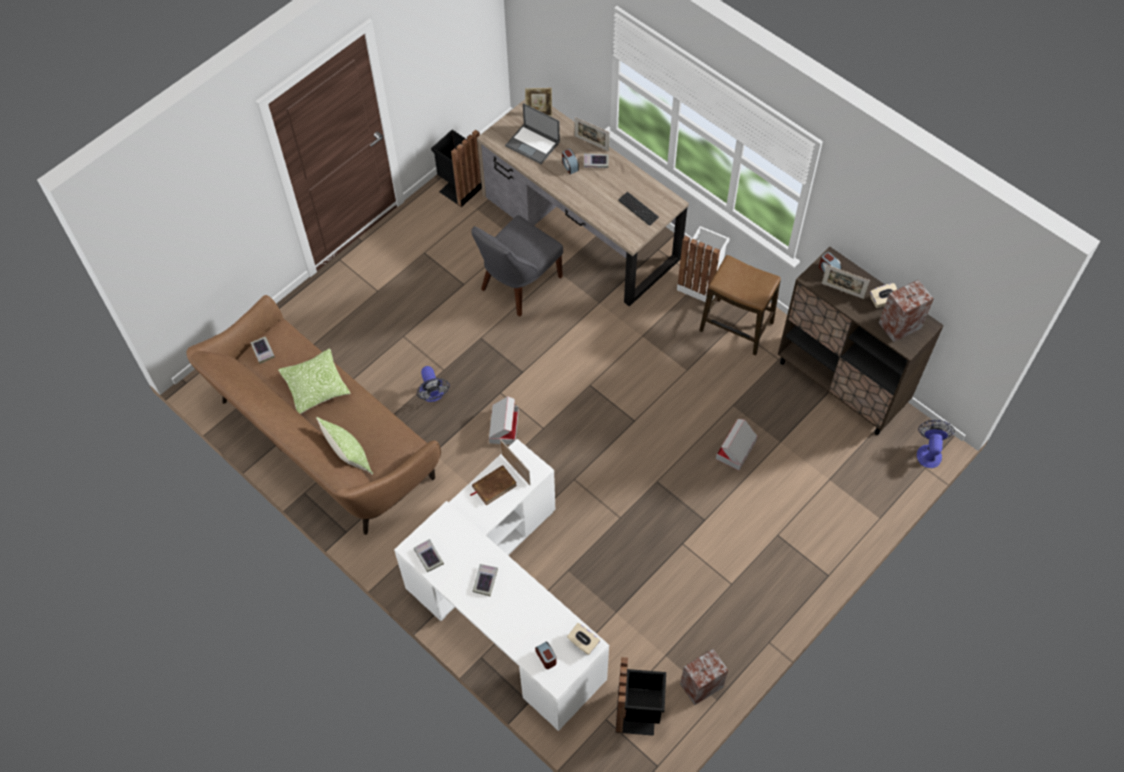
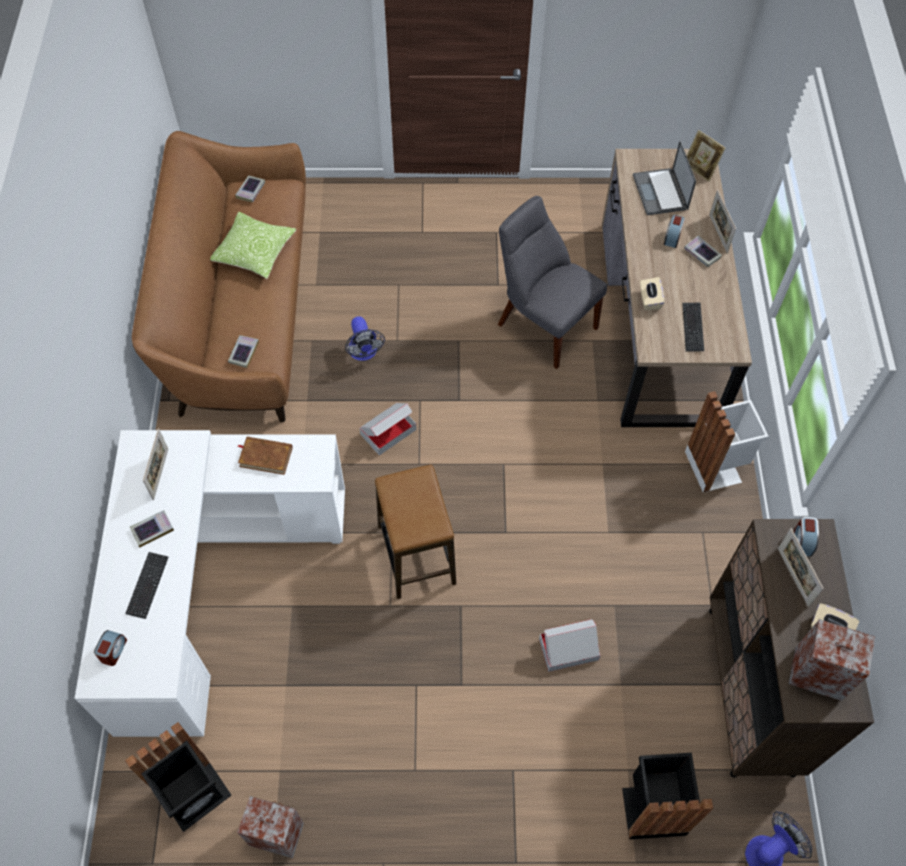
camera: 45 degrees right, 0 degrees up
pillow [316,417,373,475] -> none
book [414,539,444,572] -> book moved to [228,335,259,368]
fan [417,366,450,402] -> fan turned 45 degrees counterclockwise [345,316,385,361]
black trash can [431,130,482,207] -> black trash can moved to [622,753,714,839]
grey chair [471,215,563,317] -> grey chair turned 45 degrees clockwise [498,196,607,369]
picture frame [500,439,531,485] -> picture frame moved to [143,428,168,500]
beige tissue box [567,623,600,655] -> beige tissue box moved to [640,277,664,310]
stool [699,255,781,356] -> stool moved to [375,464,456,599]
none -> keyboard [125,552,168,619]

